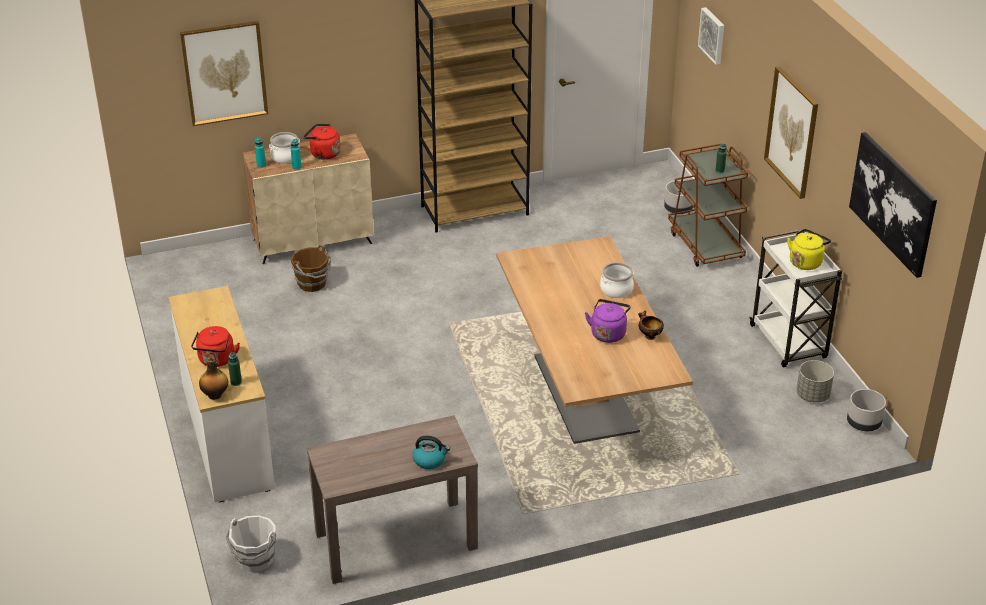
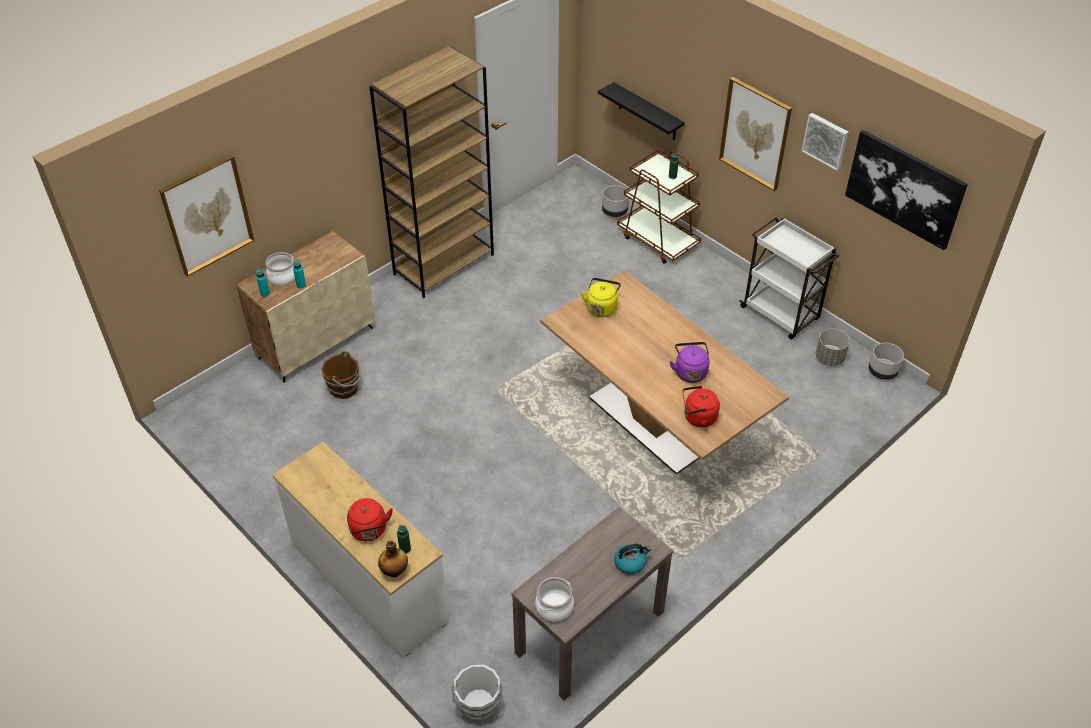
camera: 25 degrees left, 10 degrees up
red kettle [303,124,340,160] -> red kettle moved to [682,386,720,427]
cooking pot [600,262,634,298] -> cooking pot moved to [535,577,574,621]
bowl [638,311,664,340] -> none
picture [698,7,724,65] -> picture moved to [802,113,849,171]
yellow kettle [787,229,831,270] -> yellow kettle moved to [580,278,621,317]
none -> black shelf [598,82,685,141]

